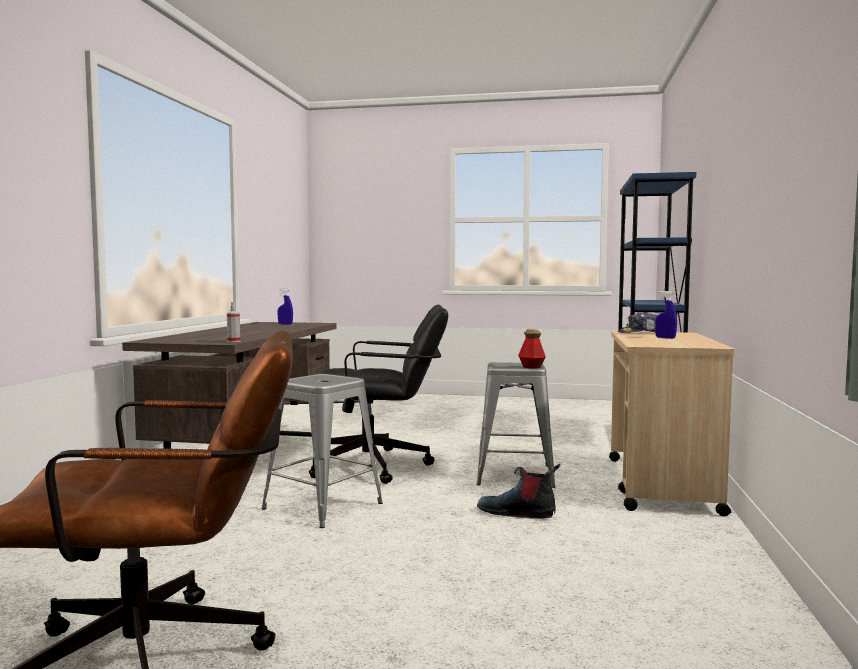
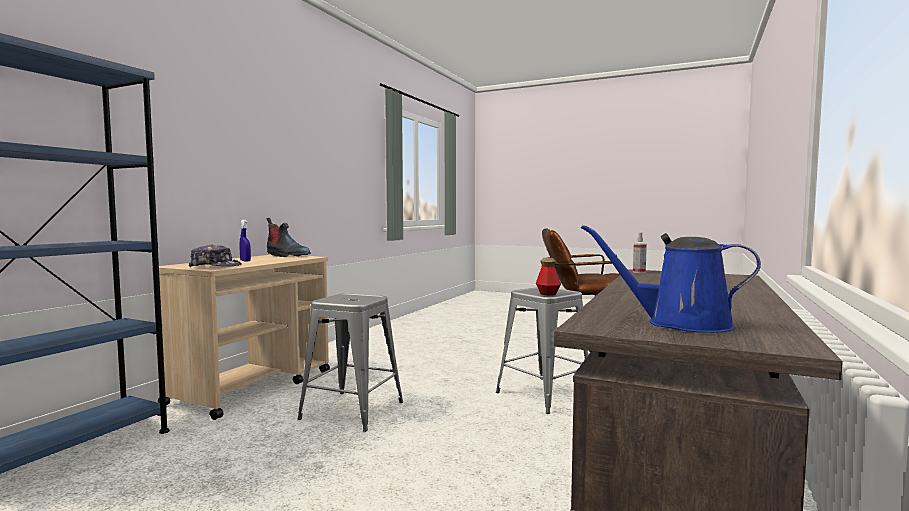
camera: 165 degrees left, 0 degrees up
blue spray bottle [277,288,293,325] -> blue watering can [581,225,761,333]
black office chair [309,305,448,484] -> none
boot [477,464,560,519] -> boot moved to [267,218,311,257]
bottle [518,329,546,369] -> bottle moved to [536,258,561,296]

